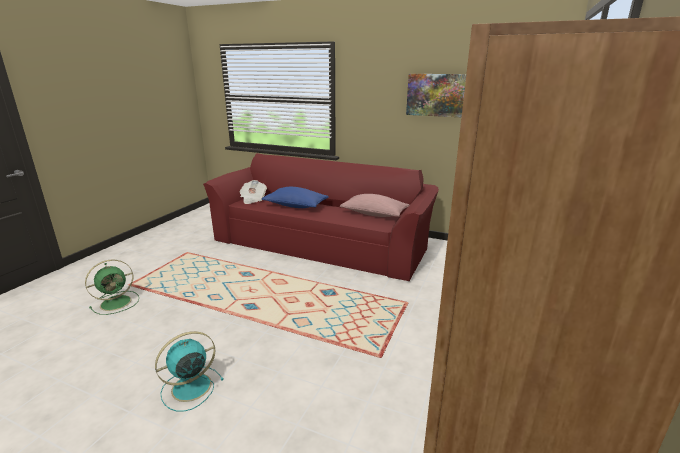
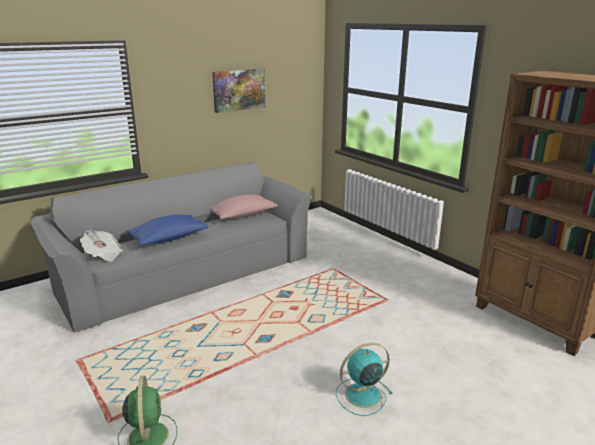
camera: 60 degrees left, 0 degrees up
turquoise fan [155,331,224,412] -> turquoise fan turned 75 degrees clockwise [336,343,393,416]
red sofa [203,153,439,281] -> grey sofa [31,162,311,333]

